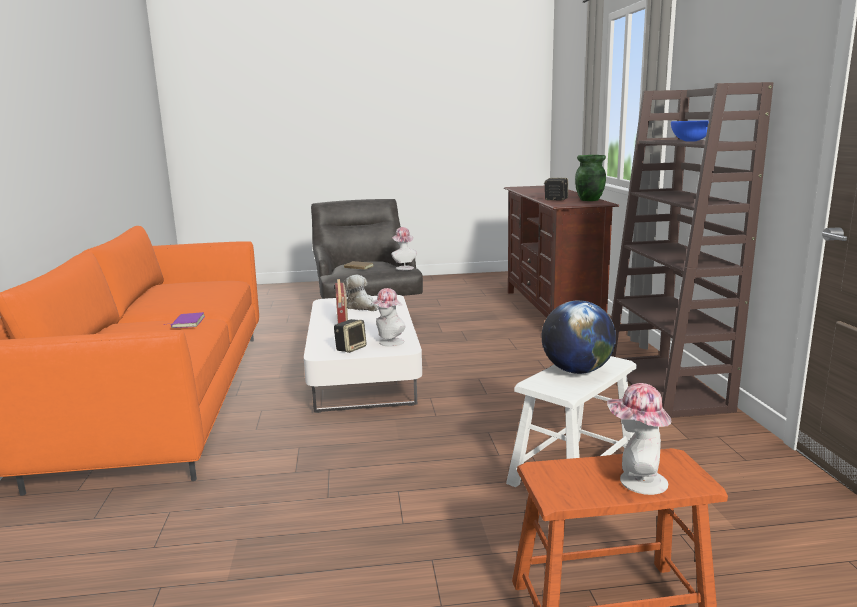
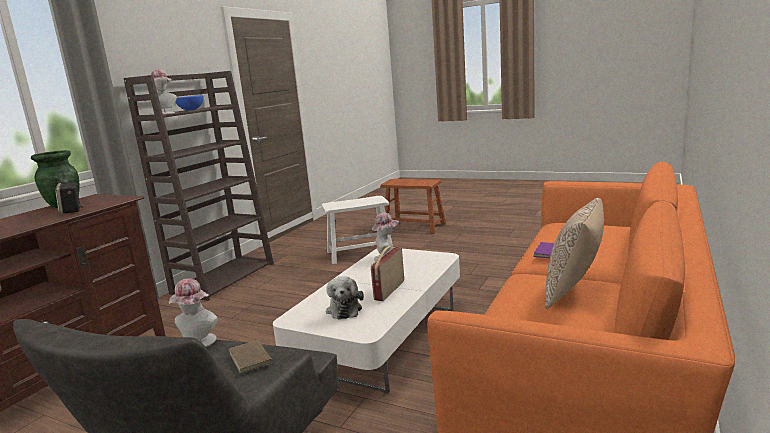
camera: 145 degrees left, 0 degrees up
speaker [334,319,367,353] -> none
globe [541,300,616,374] -> none
hat [607,383,671,495] -> hat moved to [148,69,177,114]
none -> pillow [545,198,604,309]

